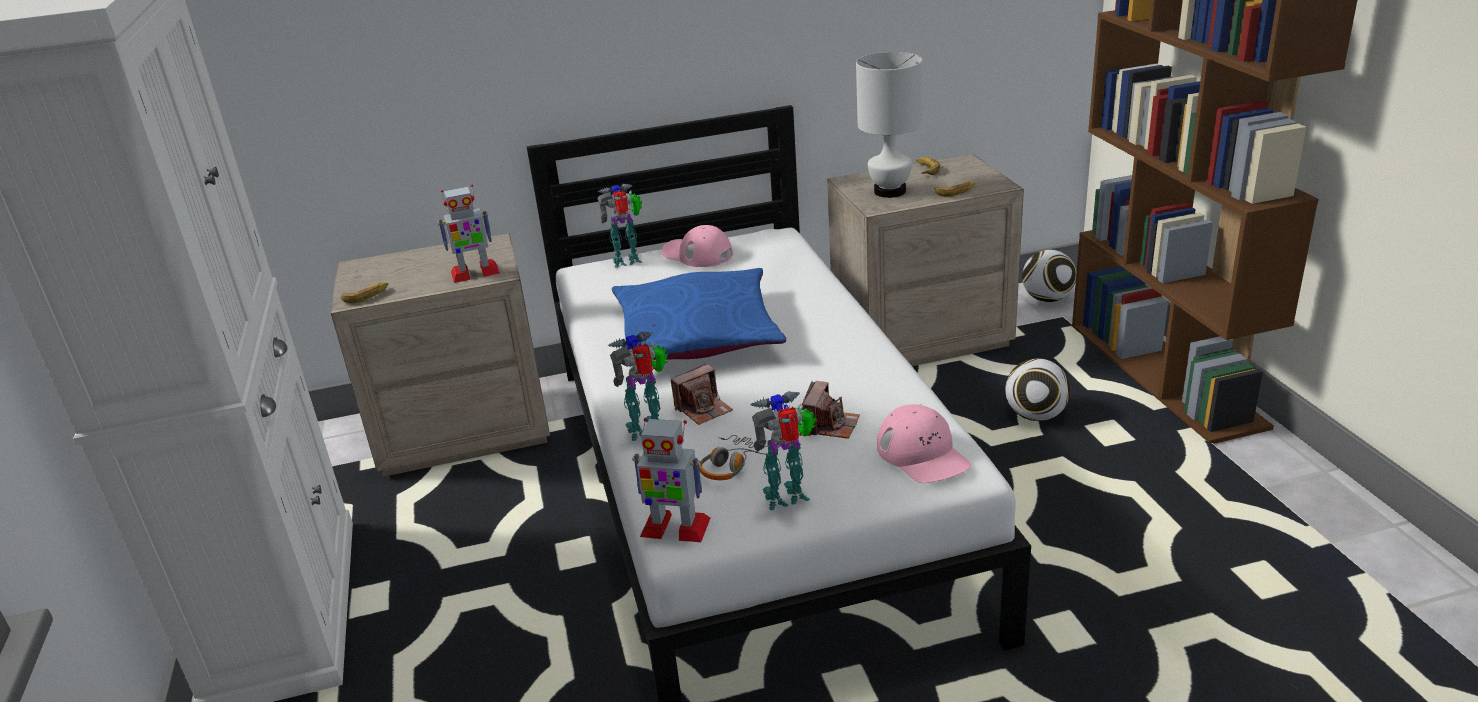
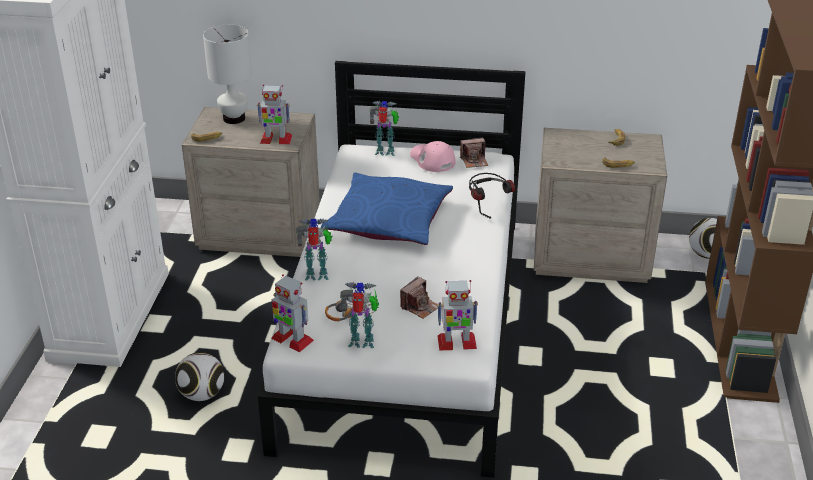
camera: 20 degrees right, 5 degrees up
camera [671,363,733,425] -> camera moved to [460,137,488,168]
white table lamp [856,52,922,198] -> white table lamp moved to [203,25,252,124]
pink cap [877,404,971,483] -> toy robot [437,280,478,350]
football [1005,358,1070,421] -> football moved to [175,352,224,401]
none -> headphones [469,173,515,219]

